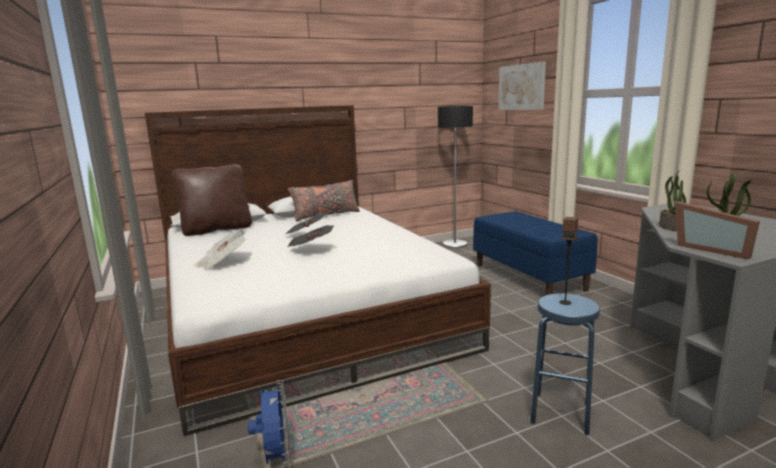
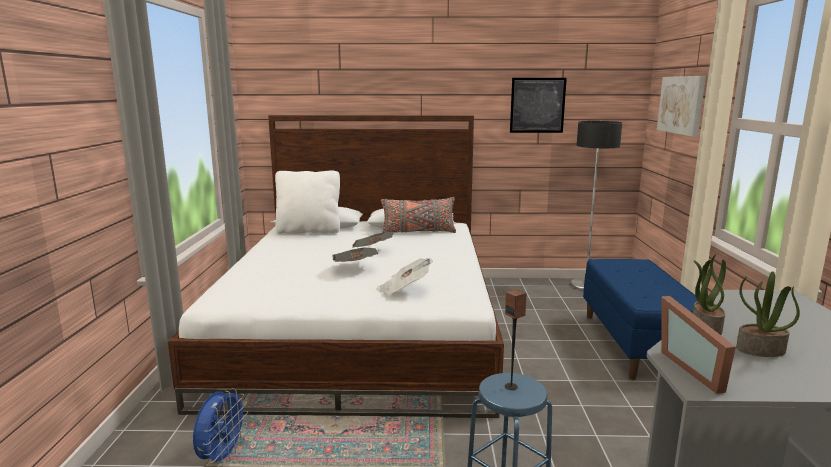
camera: 25 degrees right, 0 degrees up
brown pillow [172,164,252,236] -> white pillow [275,171,340,235]
newspaper [194,229,247,268] -> newspaper moved to [377,258,433,296]
none -> picture [510,78,567,133]

